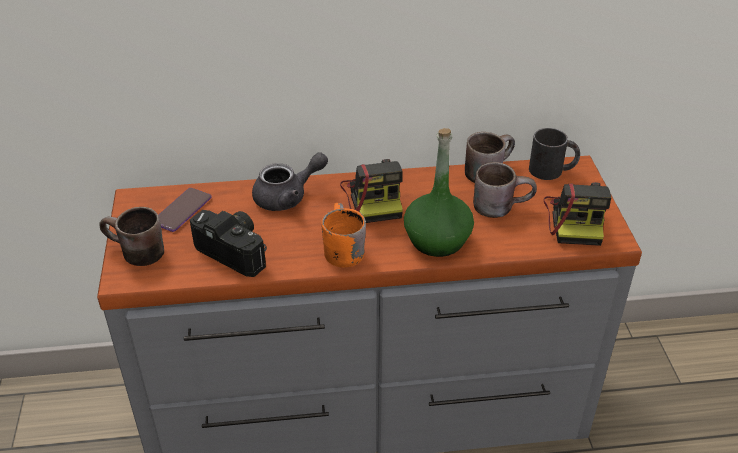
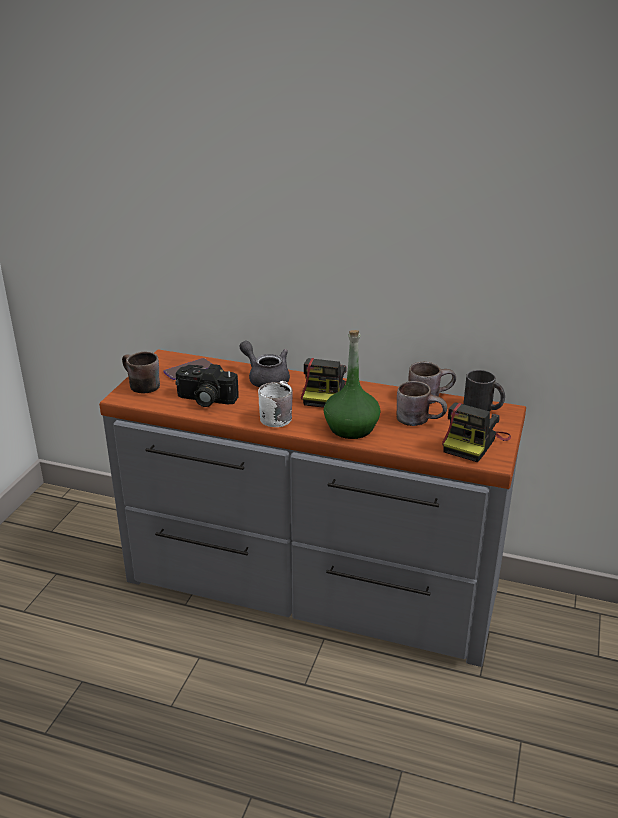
camera: 25 degrees right, 10 degrees down
camera [190,210,267,277] -> camera turned 135 degrees clockwise [175,364,239,407]
grey teapot [252,152,328,211] -> grey teapot turned 135 degrees counterclockwise [240,341,290,387]
orange mug [321,203,366,267] -> white mug [258,381,293,427]

